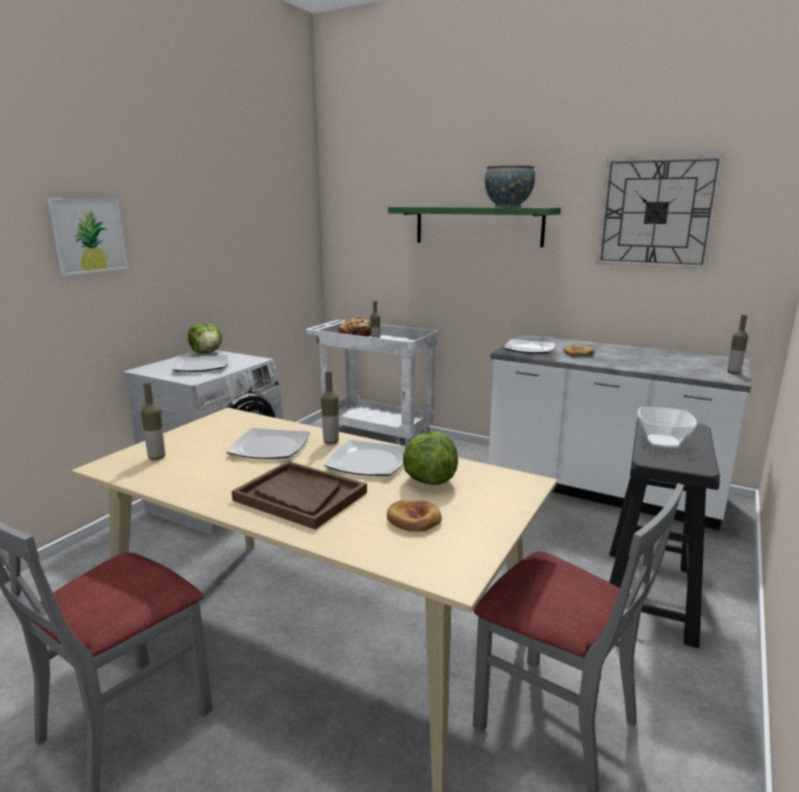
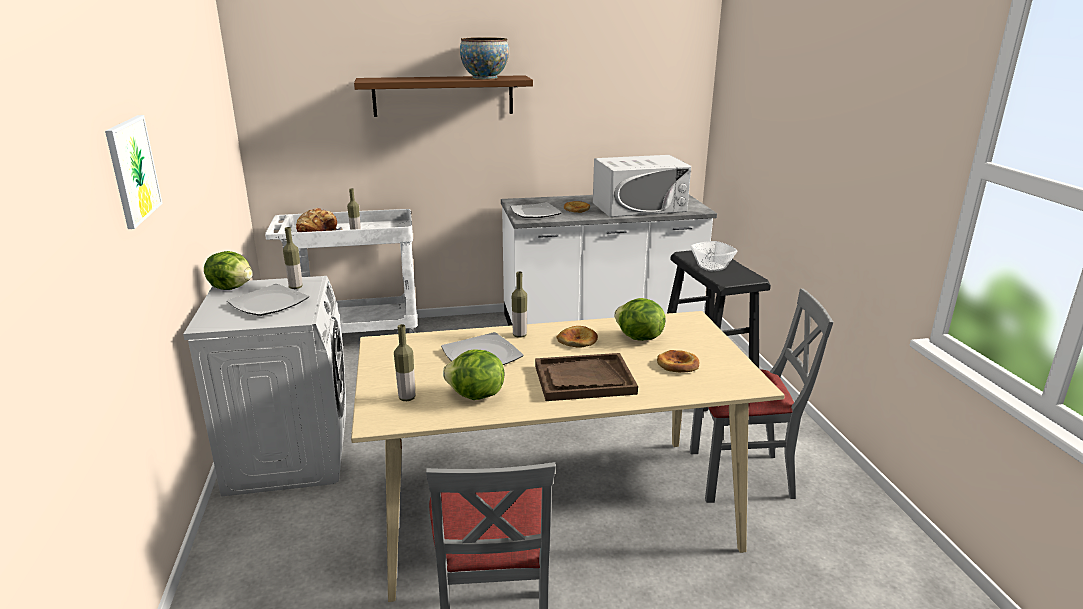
camera: 40 degrees left, 5 degrees up
plate [324,440,406,476] -> bread [556,326,598,348]
green shelf [388,207,561,247] -> brown shelf [354,75,533,117]
wall clock [596,154,725,269] -> none
bottle [727,315,748,374] -> bottle moved to [283,227,303,289]
none -> lettuce [443,350,504,400]
none -> white microwave [593,155,691,217]

